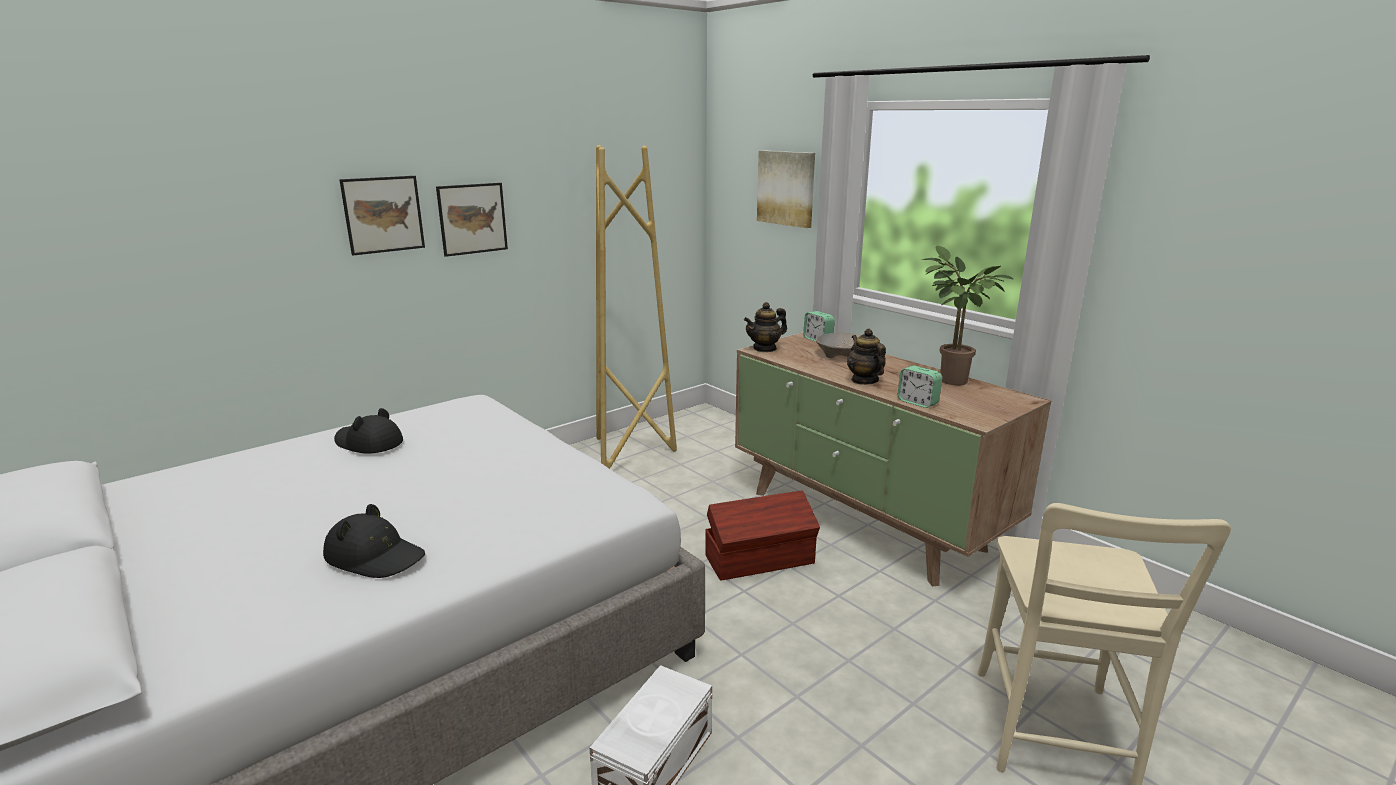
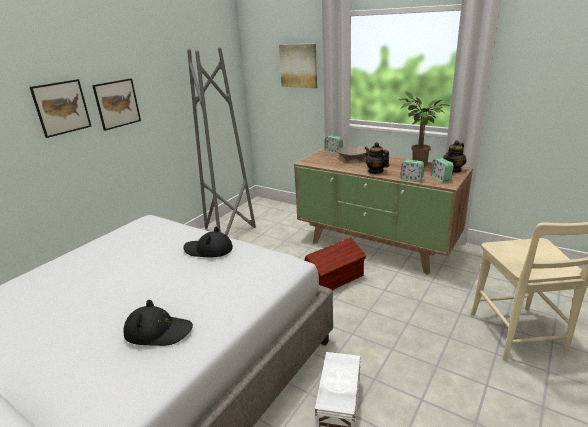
camera: 15 degrees left, 5 degrees up
black hat [334,408,403,453] -> black hat moved to [183,227,233,257]
yellow clothes rack [596,145,677,469] -> grey clothes rack [187,47,256,236]
teapot [744,302,787,352] -> teapot moved to [443,140,467,173]
none -> alarm clock [431,158,454,182]

